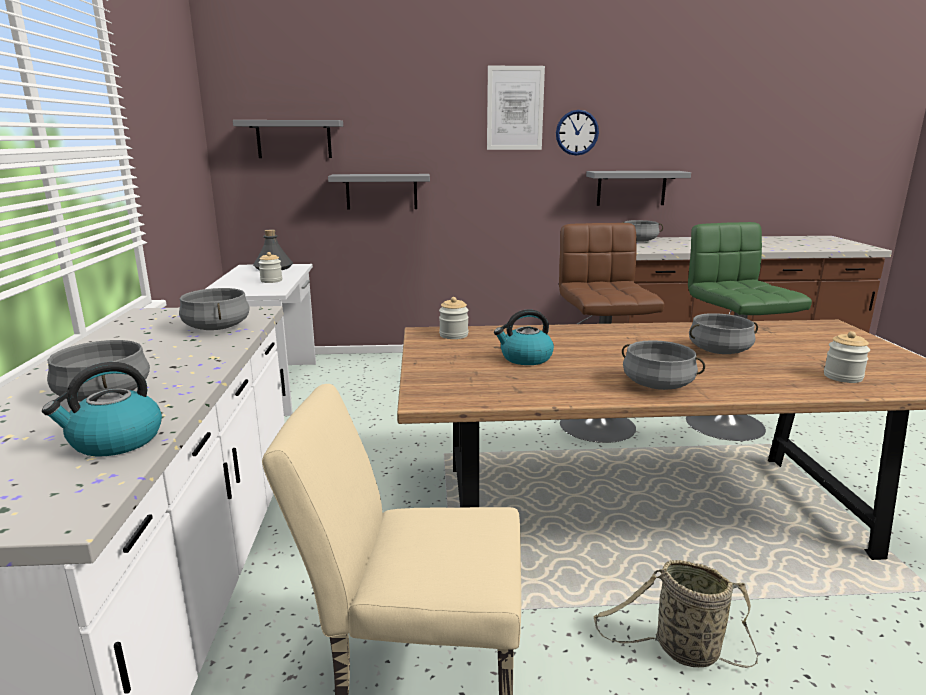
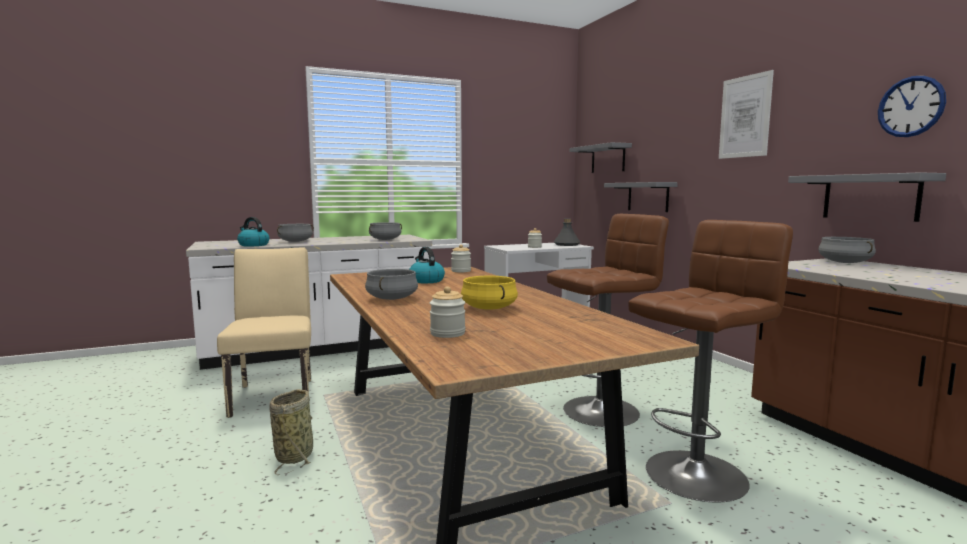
camera: 70 degrees right, 10 degrees down
wall clock [556,110,599,156] -> wall clock moved to [878,76,946,137]
green stool [686,222,812,441] -> brown stool [628,220,793,502]
grey cooking pot [689,313,758,354] -> yellow cooking pot [461,276,518,310]

